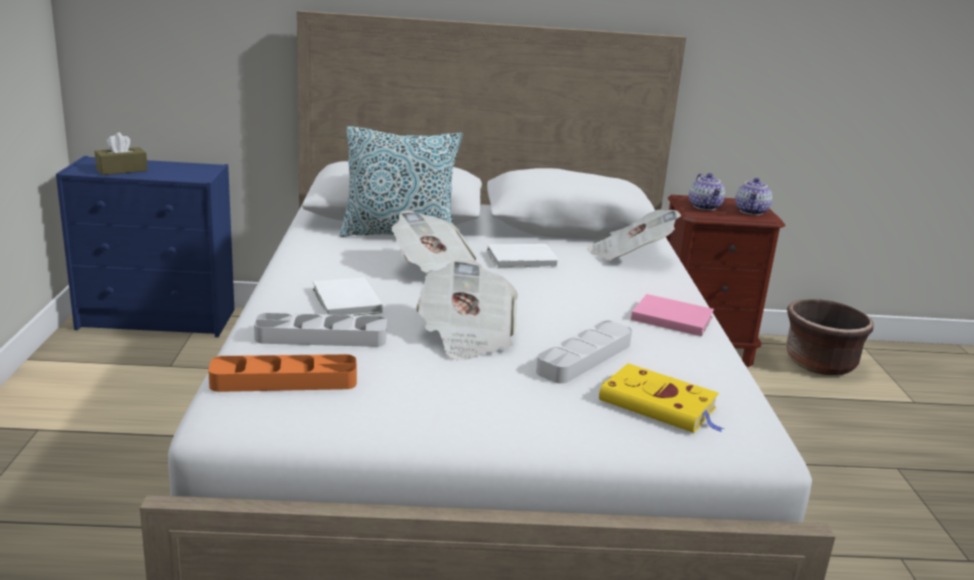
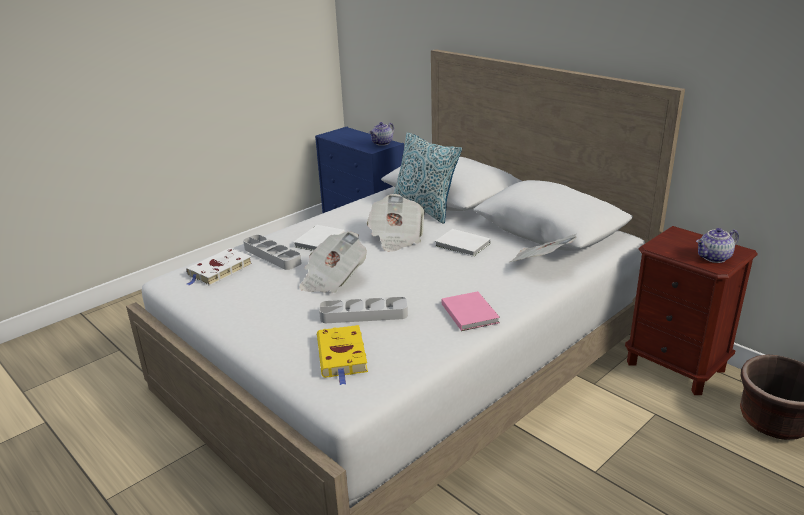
camera: 50 degrees right, 5 degrees up
brown tissue box [95,132,148,175] -> none
orange tray [208,354,357,392] -> white book [186,248,252,286]
teapot [689,173,725,210] -> teapot moved to [369,122,394,146]

